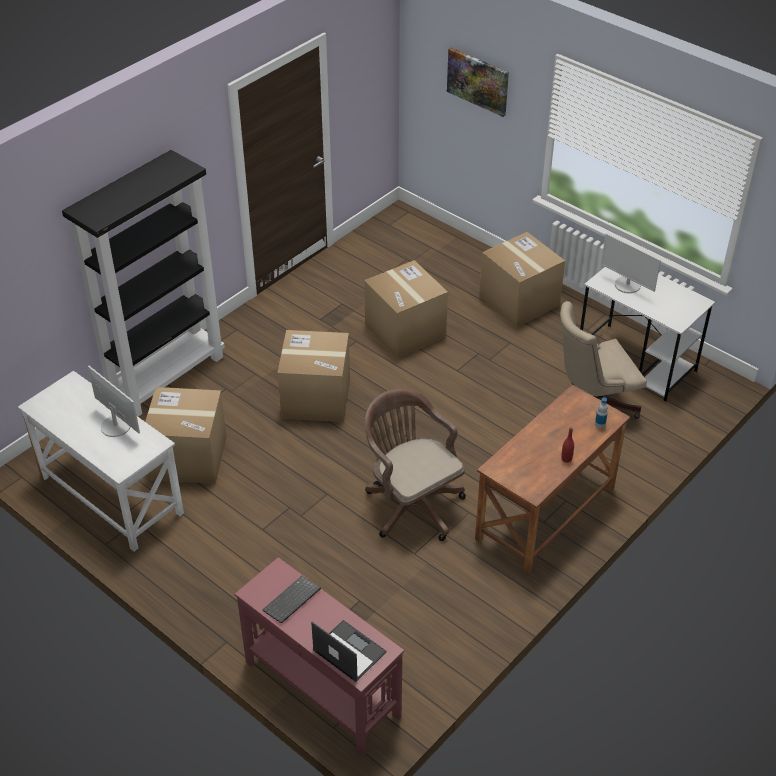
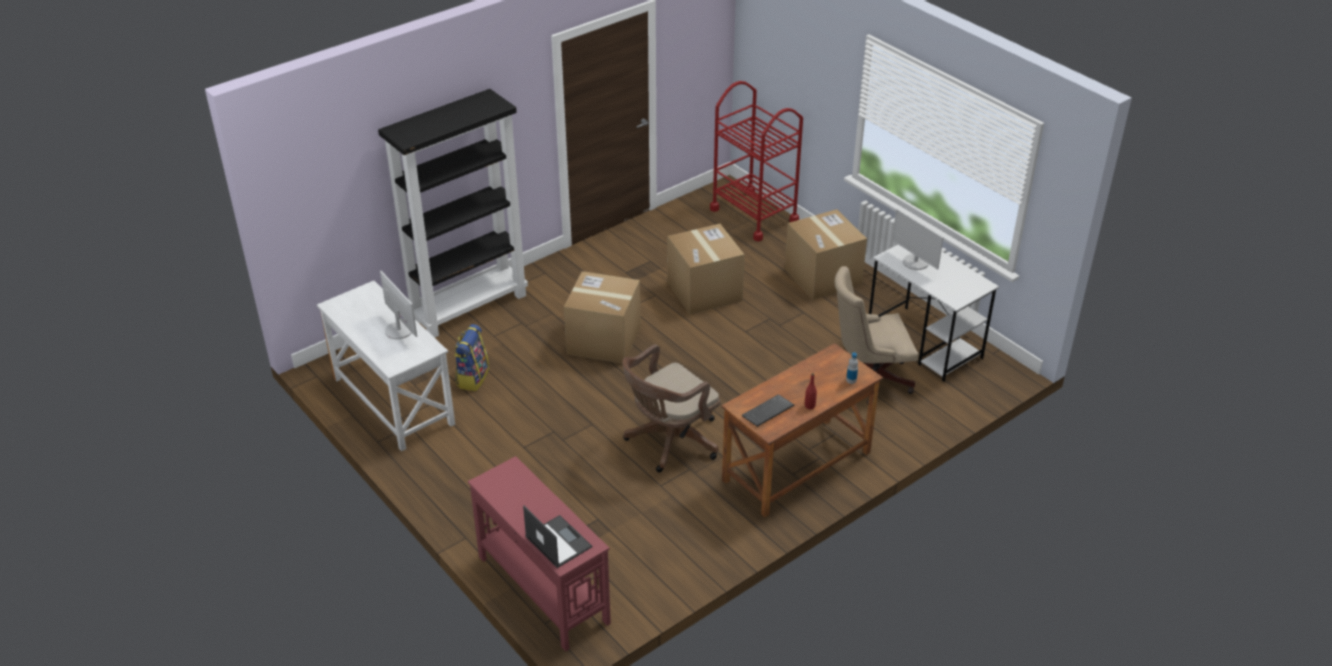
camera: 10 degrees right, 5 degrees down
cardboard box [145,387,227,484] -> backpack [454,324,489,391]
keyboard [262,576,321,624] -> keyboard moved to [742,394,794,427]
brown office chair [365,388,466,541] -> brown office chair turned 105 degrees counterclockwise [622,344,721,473]
picture [447,48,509,117] -> none
none -> red cart [710,81,803,242]

